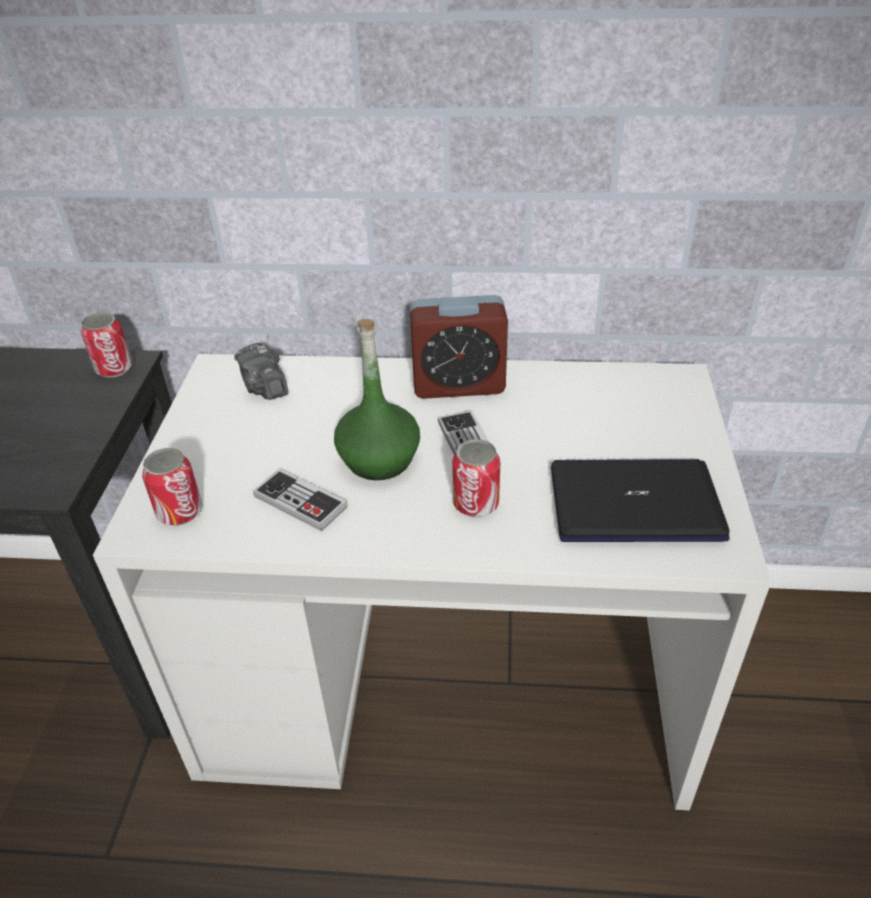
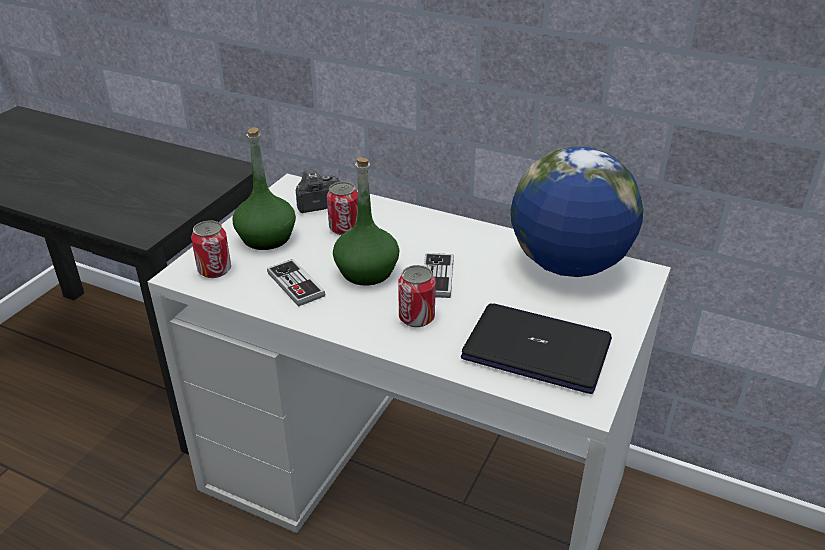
camera: 20 degrees right, 5 degrees down
can [81,312,133,378] -> can moved to [327,182,358,235]
camera [234,343,288,400] -> camera turned 75 degrees clockwise [296,170,340,213]
alarm clock [409,295,508,399] -> none
none -> green bottle [232,127,296,250]
none -> globe [511,147,643,277]

